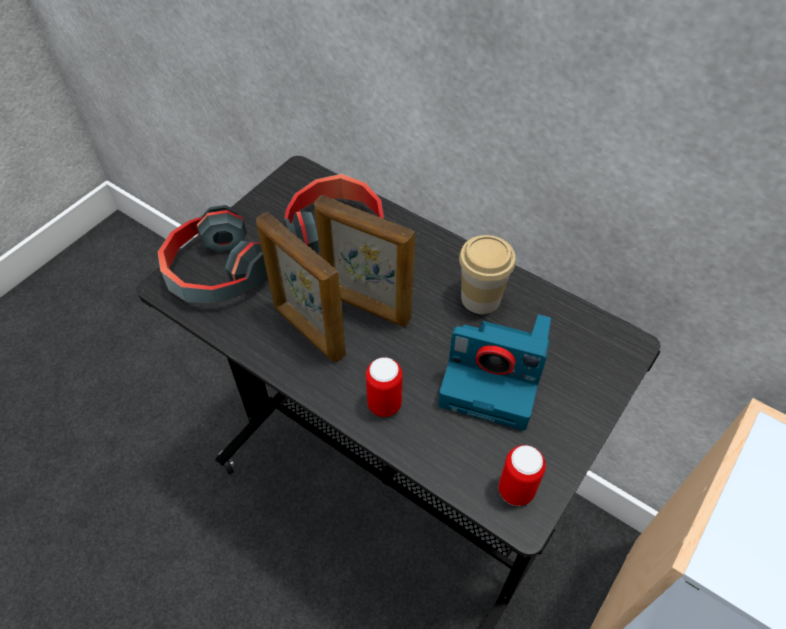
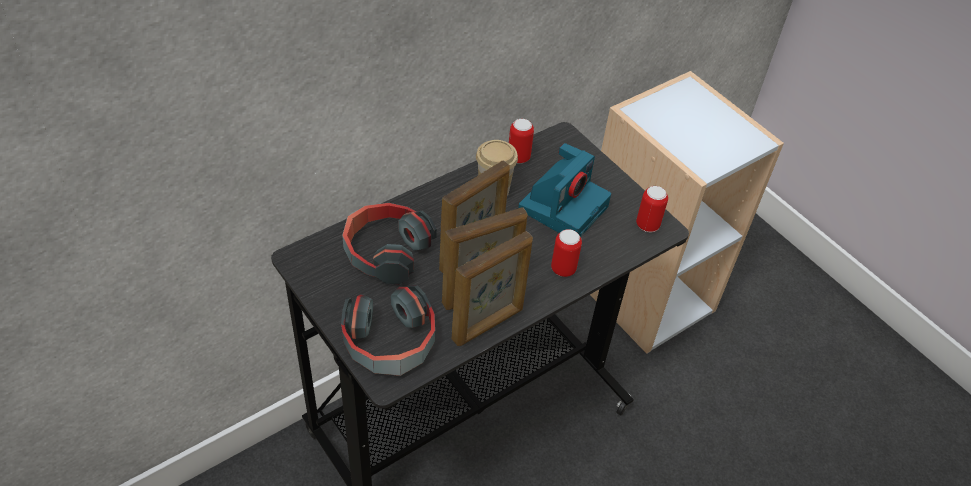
camera: 75 degrees left, 5 degrees down
none -> picture frame [451,231,533,346]
none -> can [509,119,534,164]

